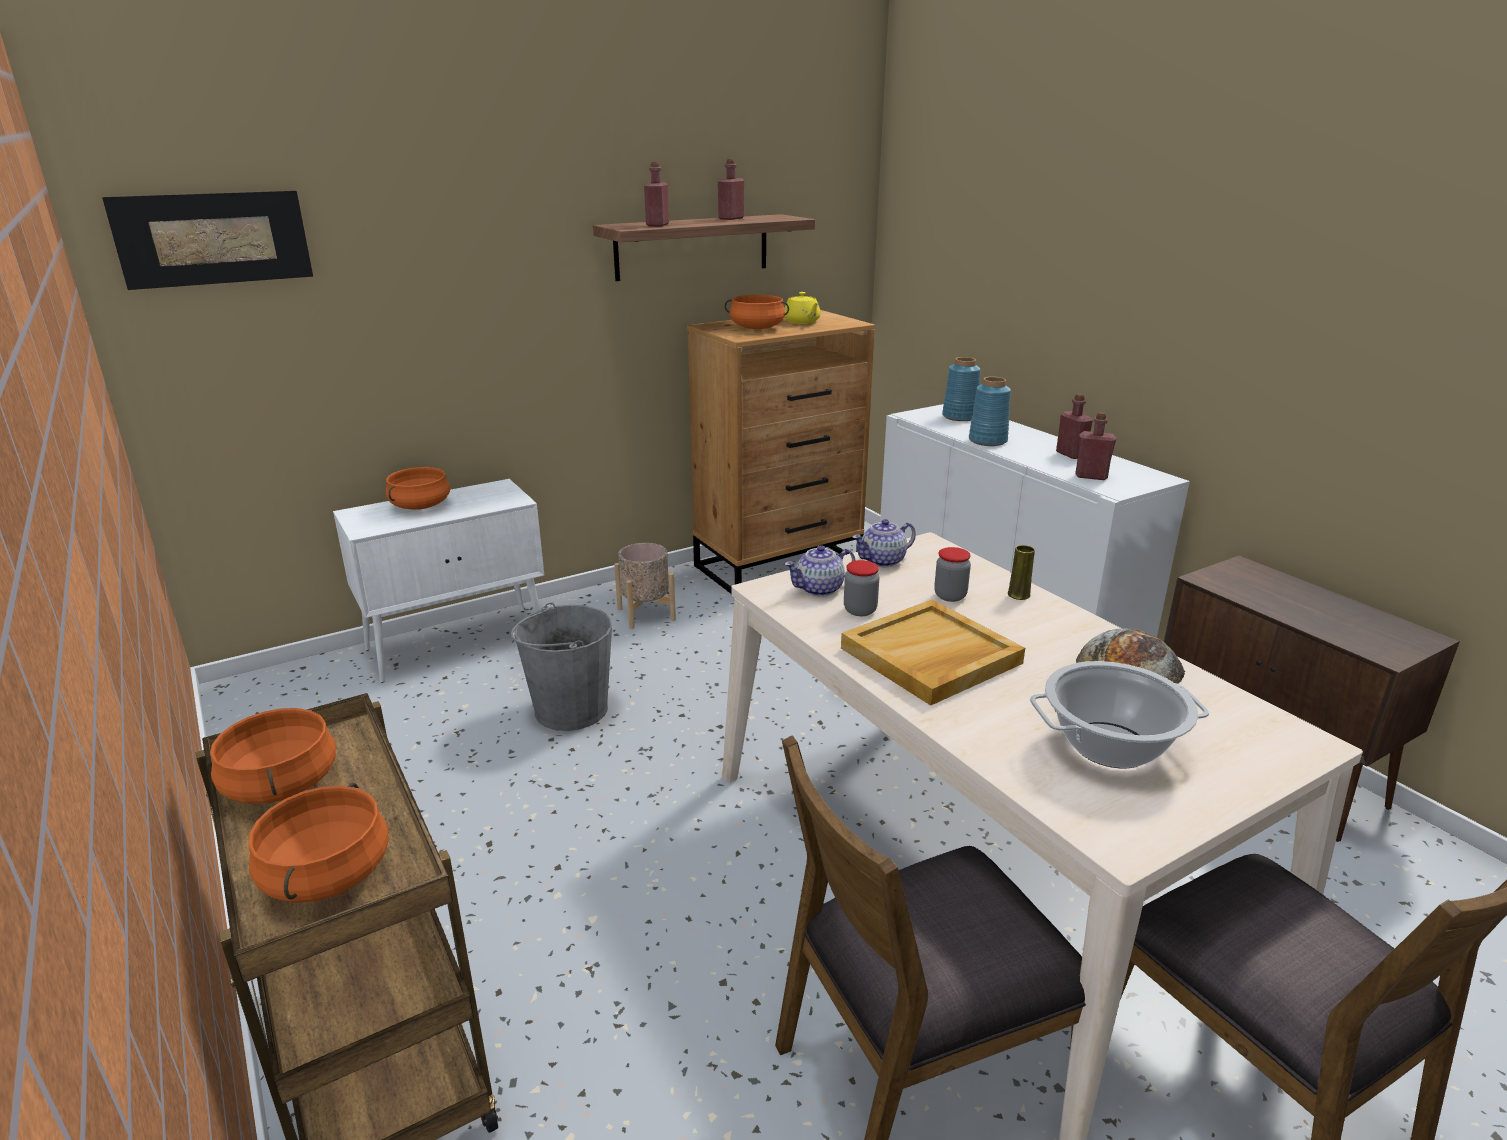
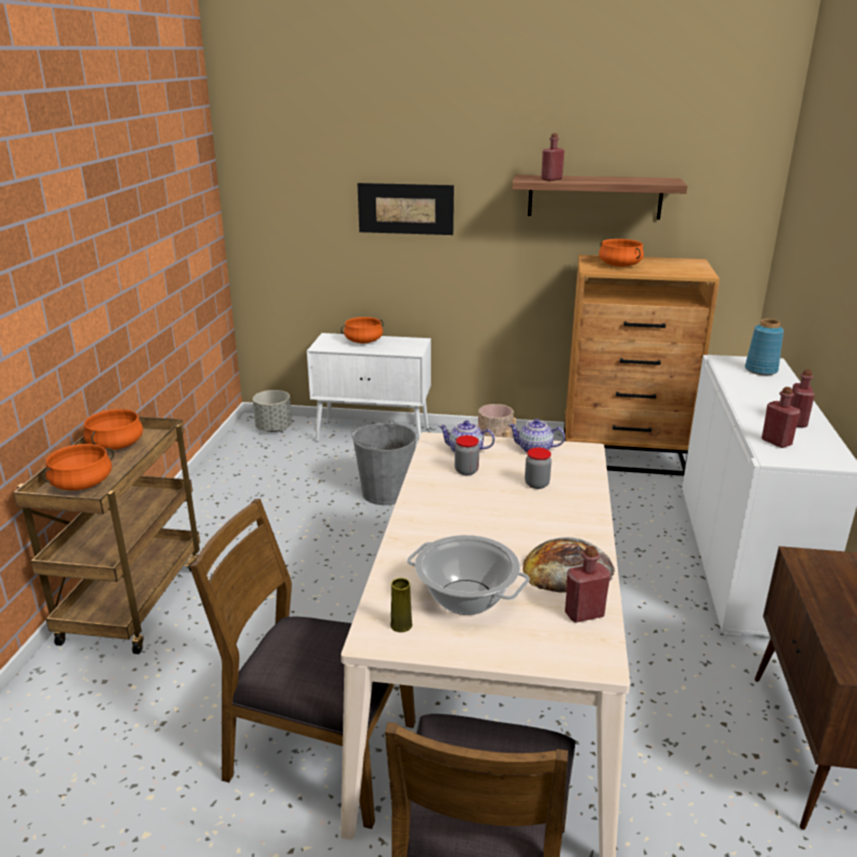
camera: 40 degrees right, 0 degrees up
picture [102,191,313,290] -> picture moved to [357,183,454,235]
red bottle [718,159,744,220] -> red bottle moved to [565,546,610,623]
yellow teapot [784,292,821,324] -> none
beige tray [841,600,1025,706] -> none
blue vase [969,377,1011,446] -> none
yellow vase [1008,545,1035,600] -> yellow vase moved to [390,578,412,632]
none -> grey planter [253,390,292,432]

